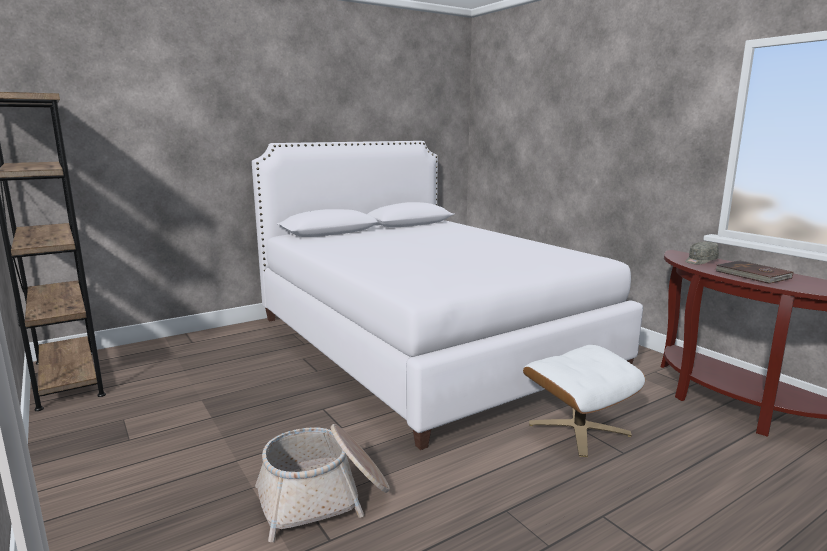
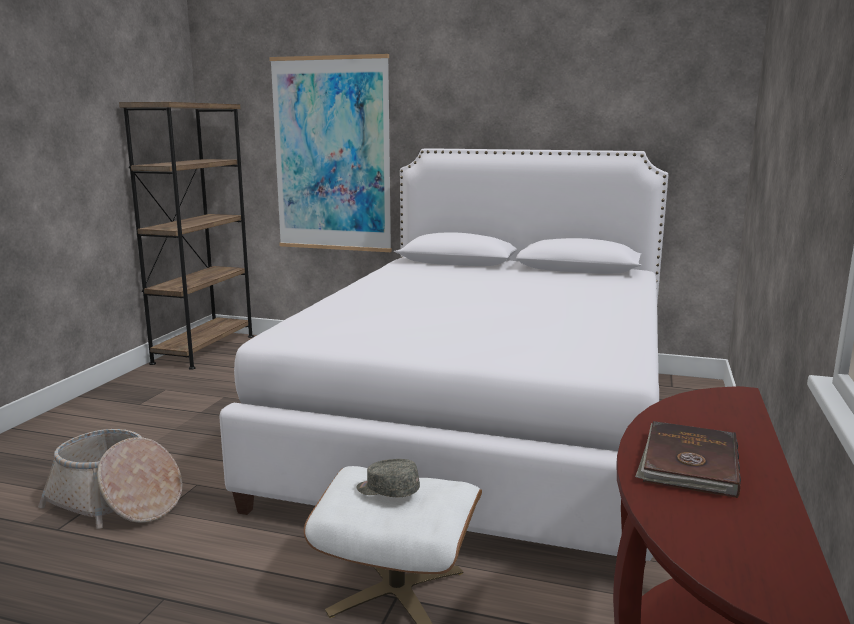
camera: 50 degrees right, 0 degrees up
grey cap [685,242,719,264] -> grey cap moved to [357,459,420,497]
none -> picture [269,54,392,252]

